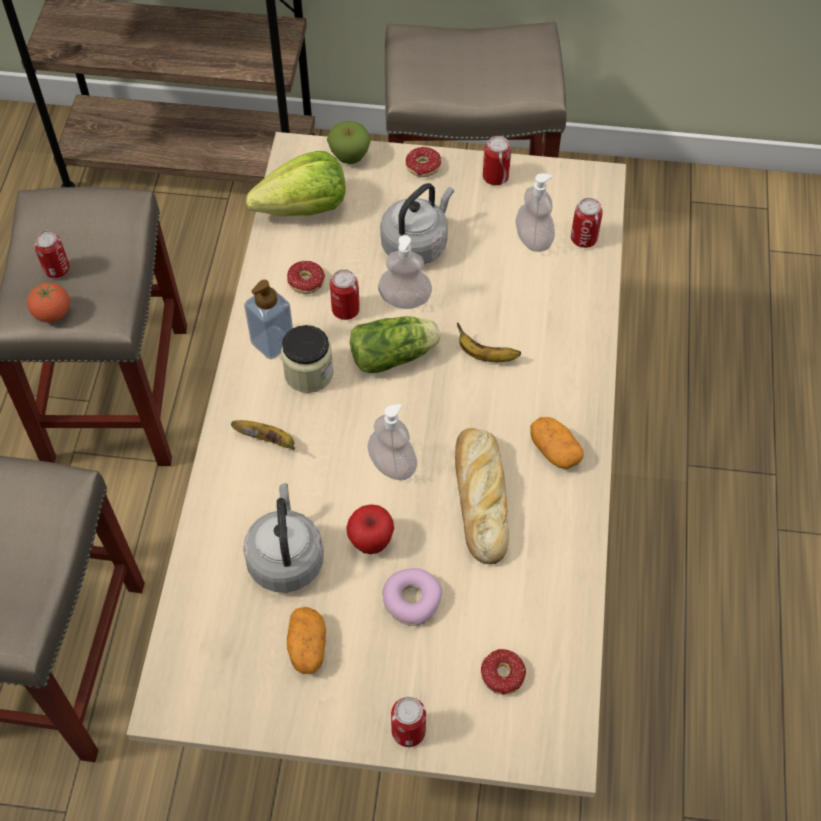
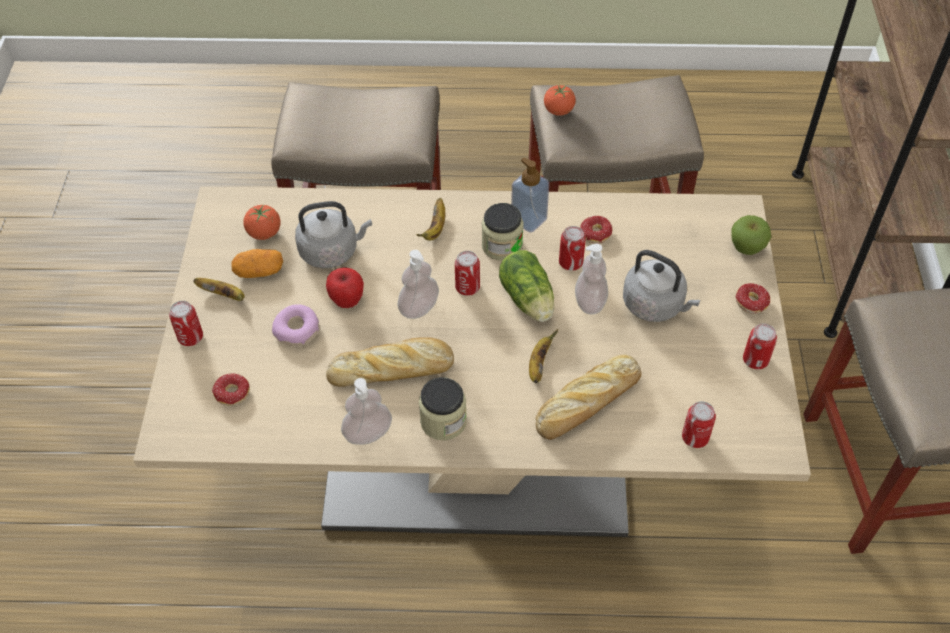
camera: 85 degrees right, 5 degrees down
can [34,231,70,278] -> can moved to [455,251,480,296]
lettuce [246,151,346,217] -> none
soap dispenser [515,173,555,252] -> soap dispenser moved to [341,378,392,445]
potato [531,417,584,469] -> jar [419,377,467,440]
none -> banana [193,278,245,301]
none -> tomato [243,205,280,240]
none -> bread [536,354,642,440]

